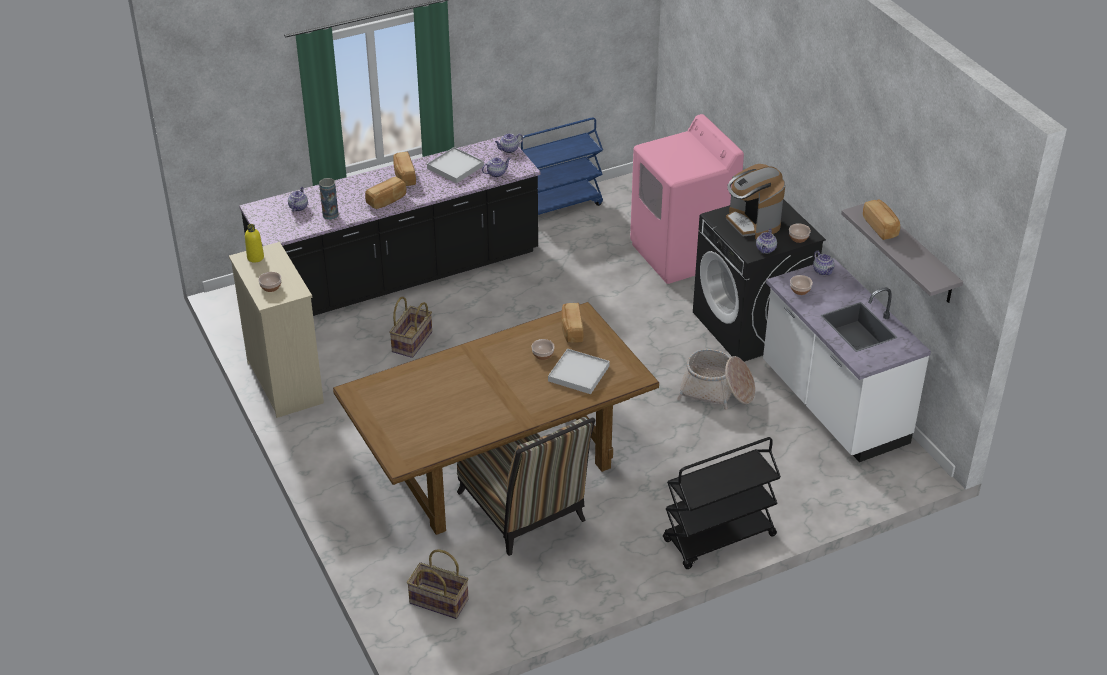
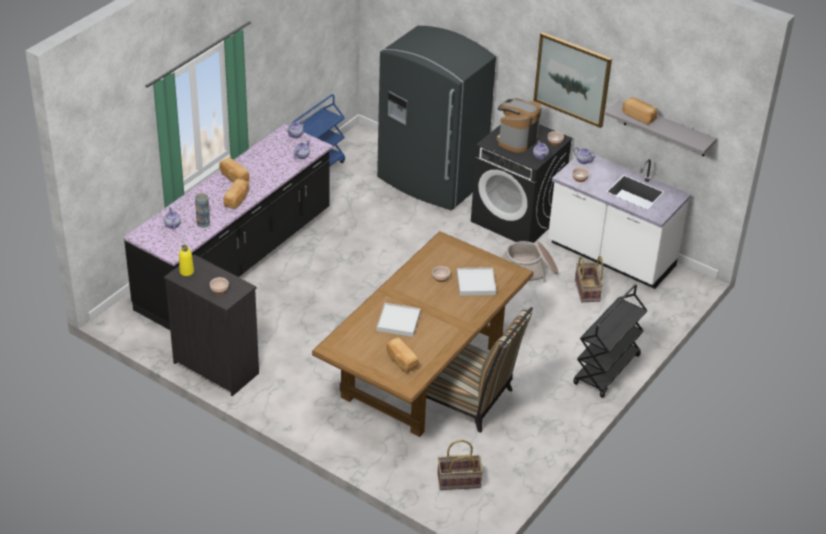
camera: 30 degrees left, 0 degrees up
beige dresser [229,242,324,418] -> black dresser [164,255,259,396]
basket [389,297,432,358] -> basket moved to [575,256,603,302]
white tray [427,147,484,183] -> white tray moved to [377,303,421,337]
bread [561,303,584,343] -> bread moved to [386,337,418,373]
pink washing machine [630,114,744,284] -> grey fridge [377,26,496,210]
coffee machine [726,164,785,239] -> coffee machine turned 90 degrees clockwise [496,99,542,153]
none -> picture [533,32,612,128]

